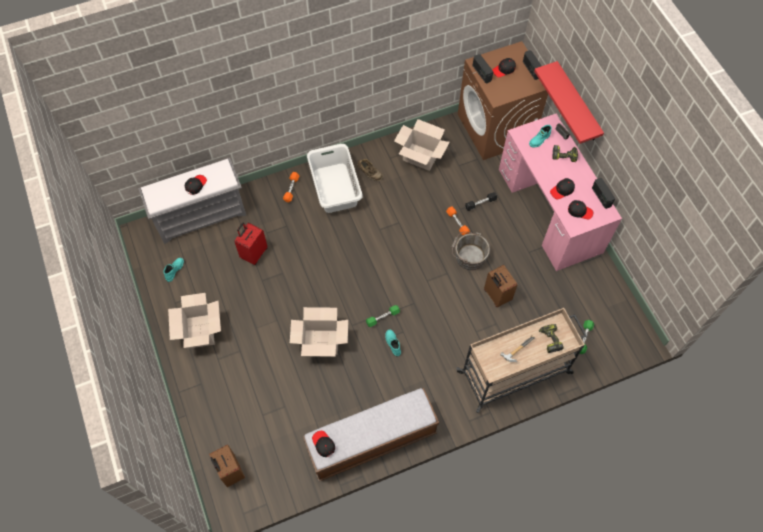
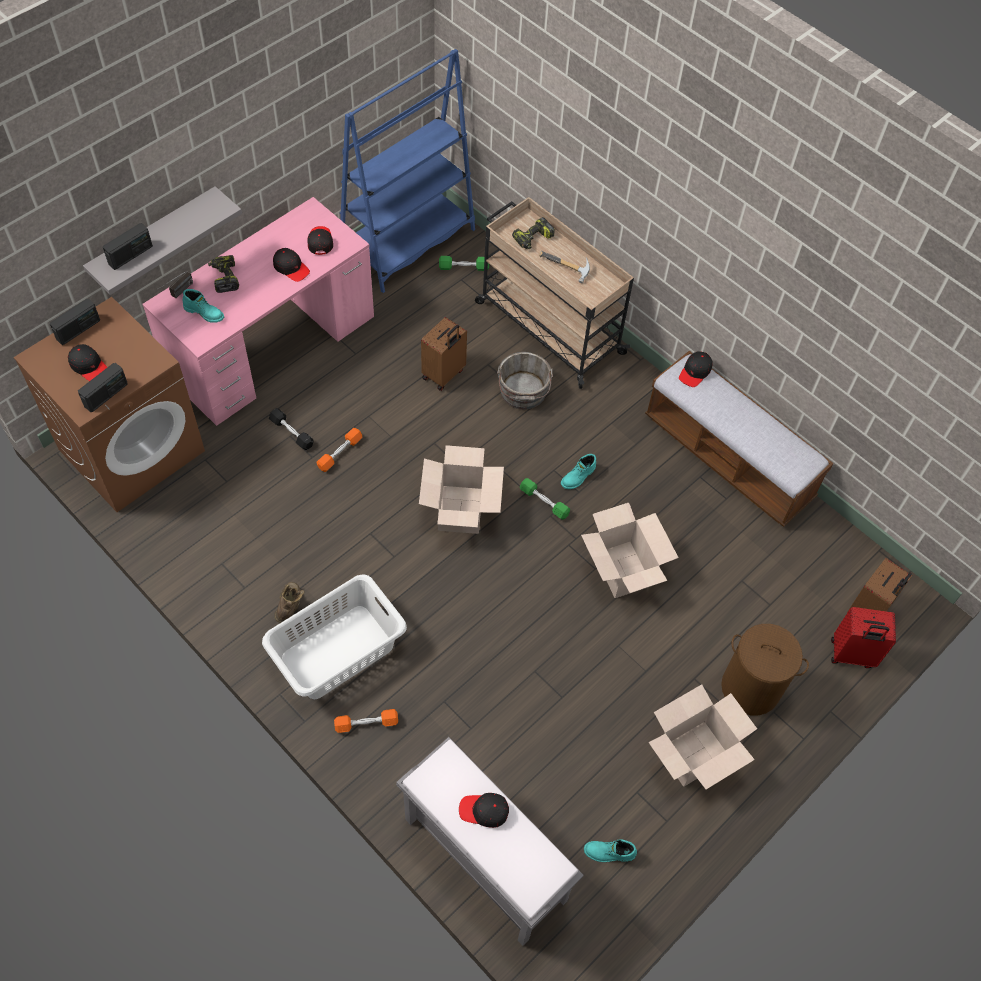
camera: 115 degrees left, 5 degrees down
red suitcase [234,222,267,265] -> red suitcase moved to [831,607,896,668]
black cap [312,431,335,457] -> black cap moved to [679,351,713,387]
cardboard box [394,119,450,171] -> cardboard box moved to [419,445,504,534]
grey bucket [452,232,490,270] -> grey bucket moved to [497,352,553,409]
red shelf [534,61,604,144] -> grey shelf [83,186,242,295]
radio [592,178,615,209] -> radio moved to [103,223,153,270]
none -> blue bookcase [340,49,475,293]
none -> brown laundry basket [721,624,809,715]

